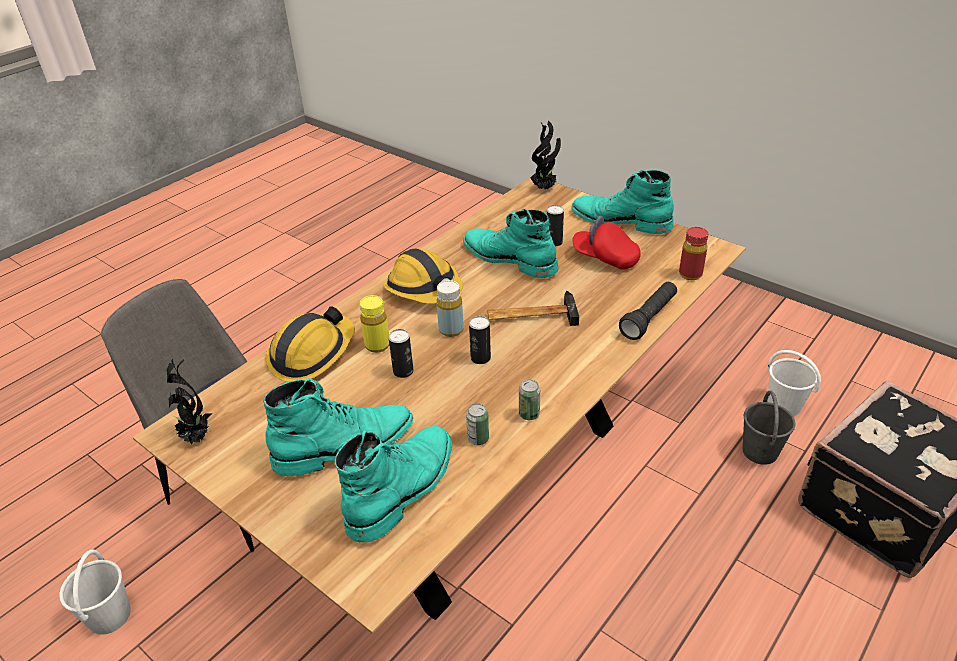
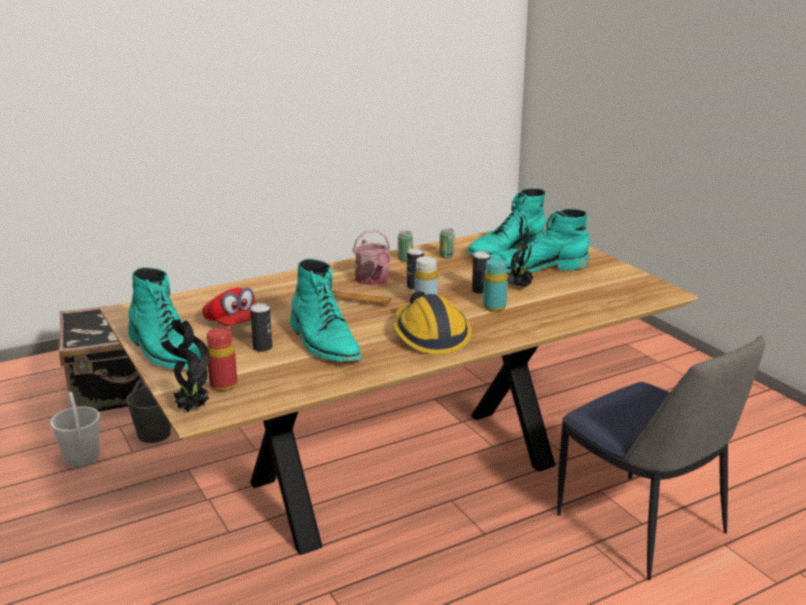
camera: 160 degrees left, 15 degrees down
white bucket [59,550,131,635] -> none
potted plant [167,359,213,445] -> potted plant moved to [508,213,534,288]
hard hat [266,306,355,382] -> none
yellow bottle [360,295,389,353] -> turquoise bottle [483,258,508,312]
black flashlight [619,282,677,340] -> none
red bottle [679,227,708,280] -> red bottle moved to [207,328,237,391]
none -> watering can [352,230,391,285]

